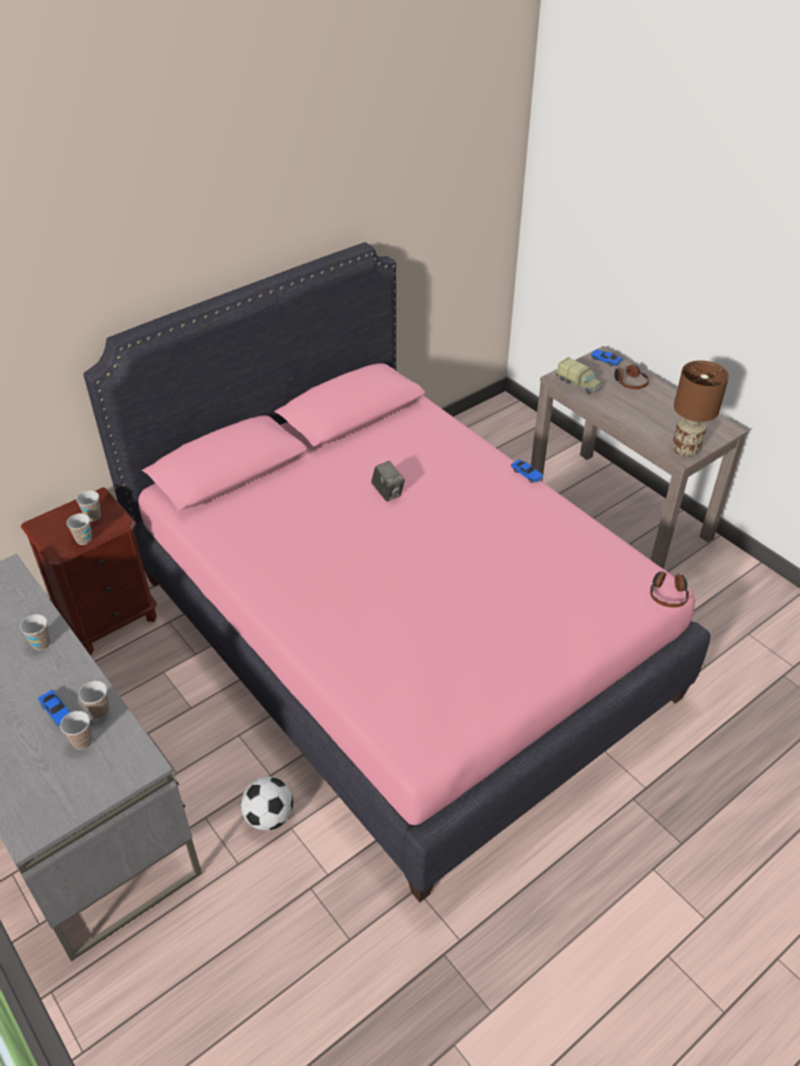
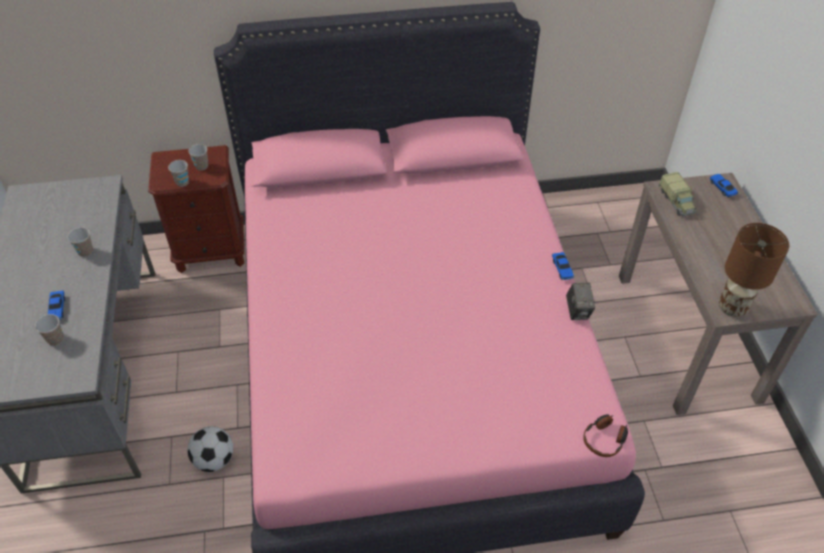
camera: 30 degrees right, 5 degrees up
cup [78,681,109,719] -> none
camera [371,461,405,501] -> camera moved to [566,283,595,320]
headphones [614,364,649,389] -> none

